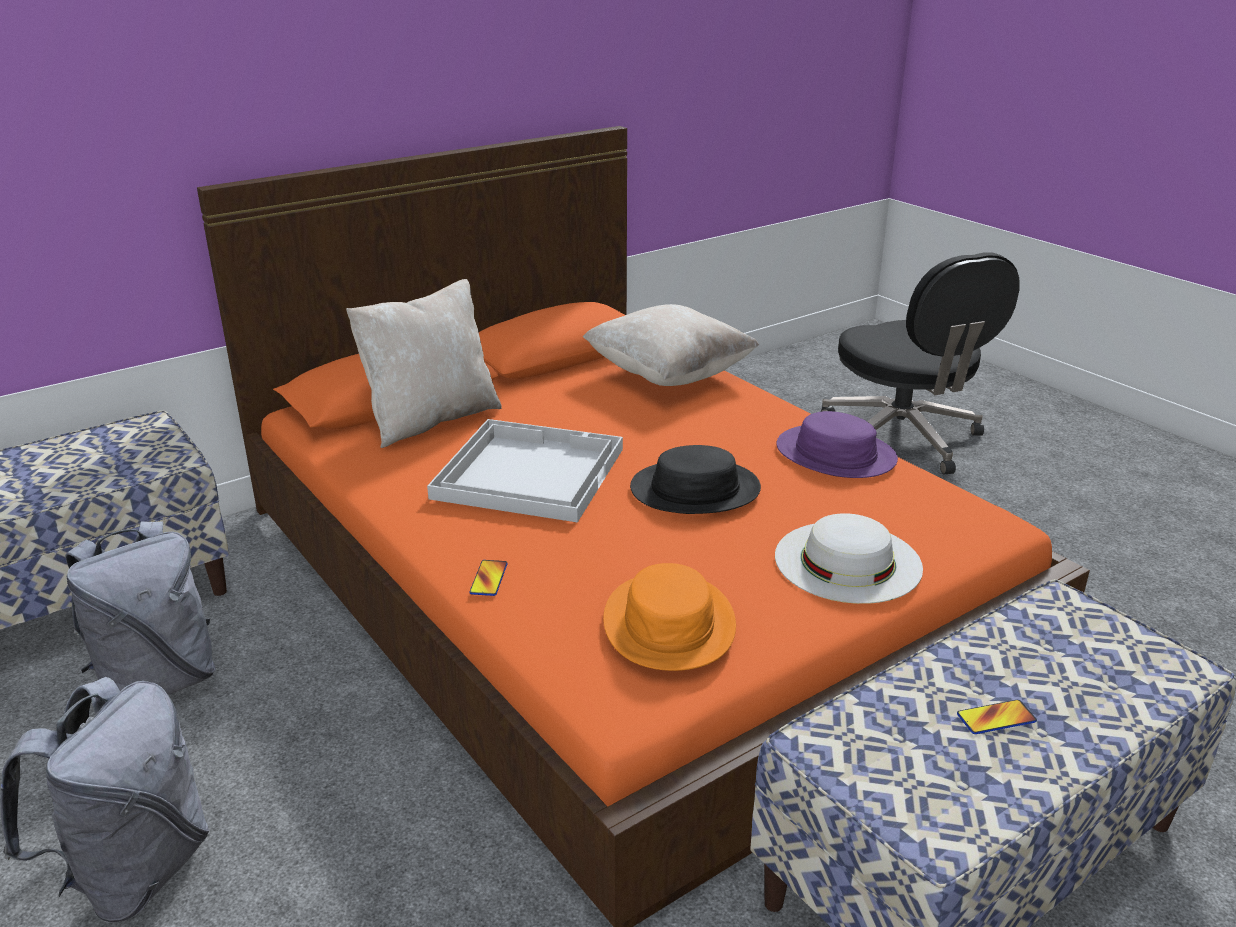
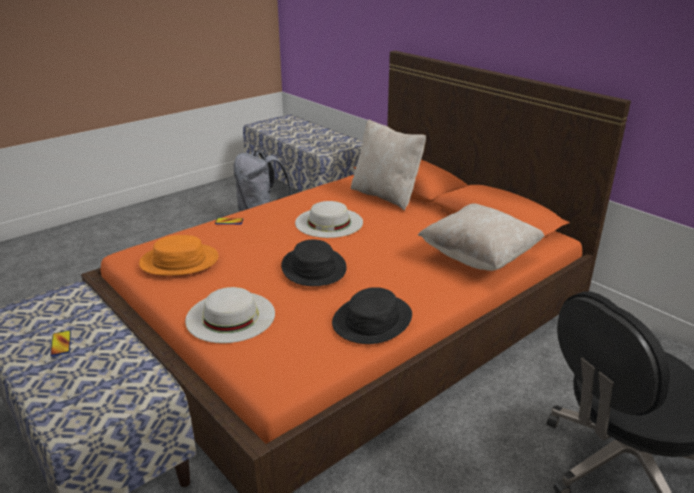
camera: 85 degrees right, 0 degrees up
grey backpack [0,677,210,923] -> none
white tray [427,419,623,522] -> white hat [295,201,363,238]
purple hat [776,411,898,478] -> black hat [332,287,412,344]

